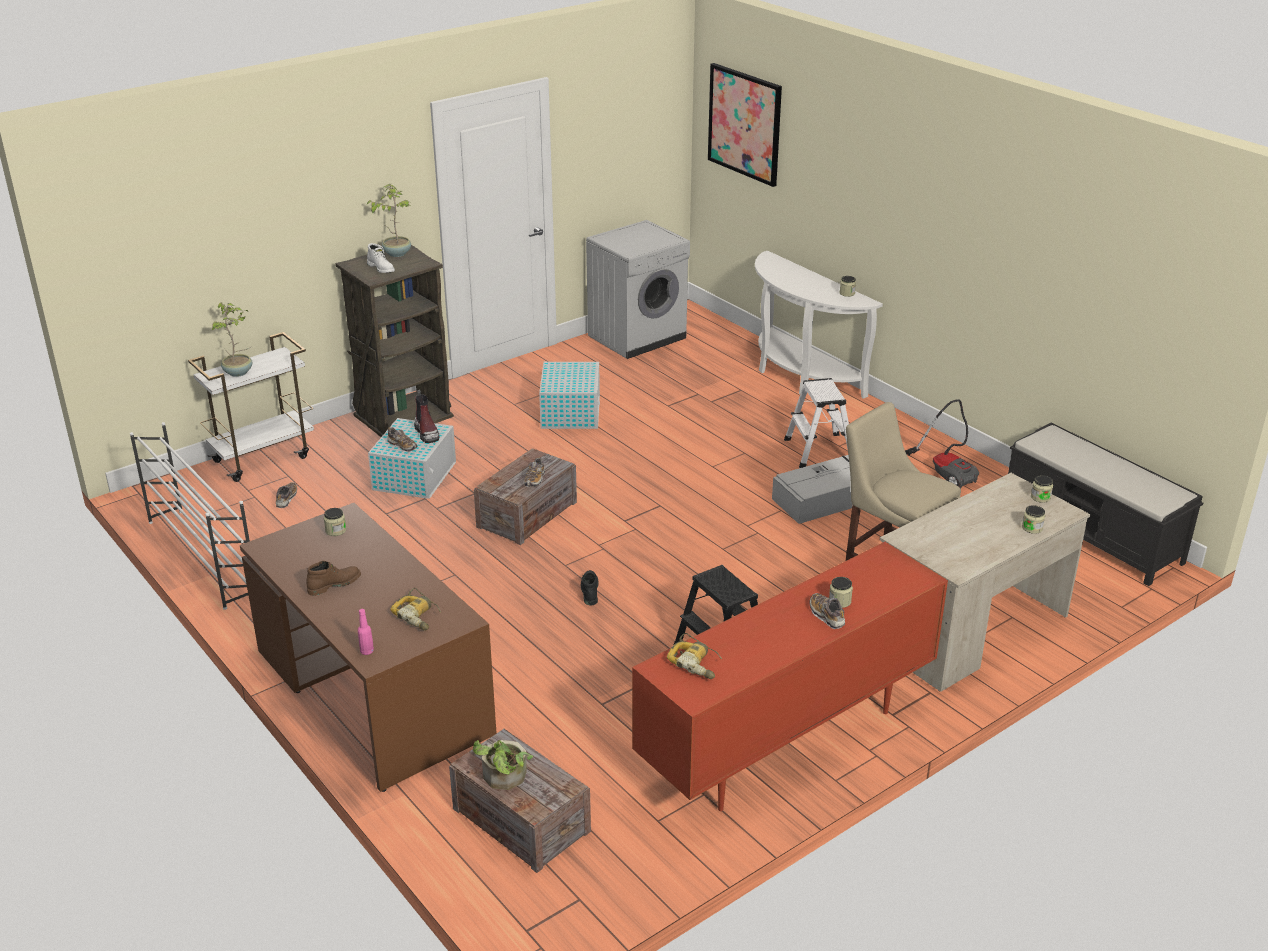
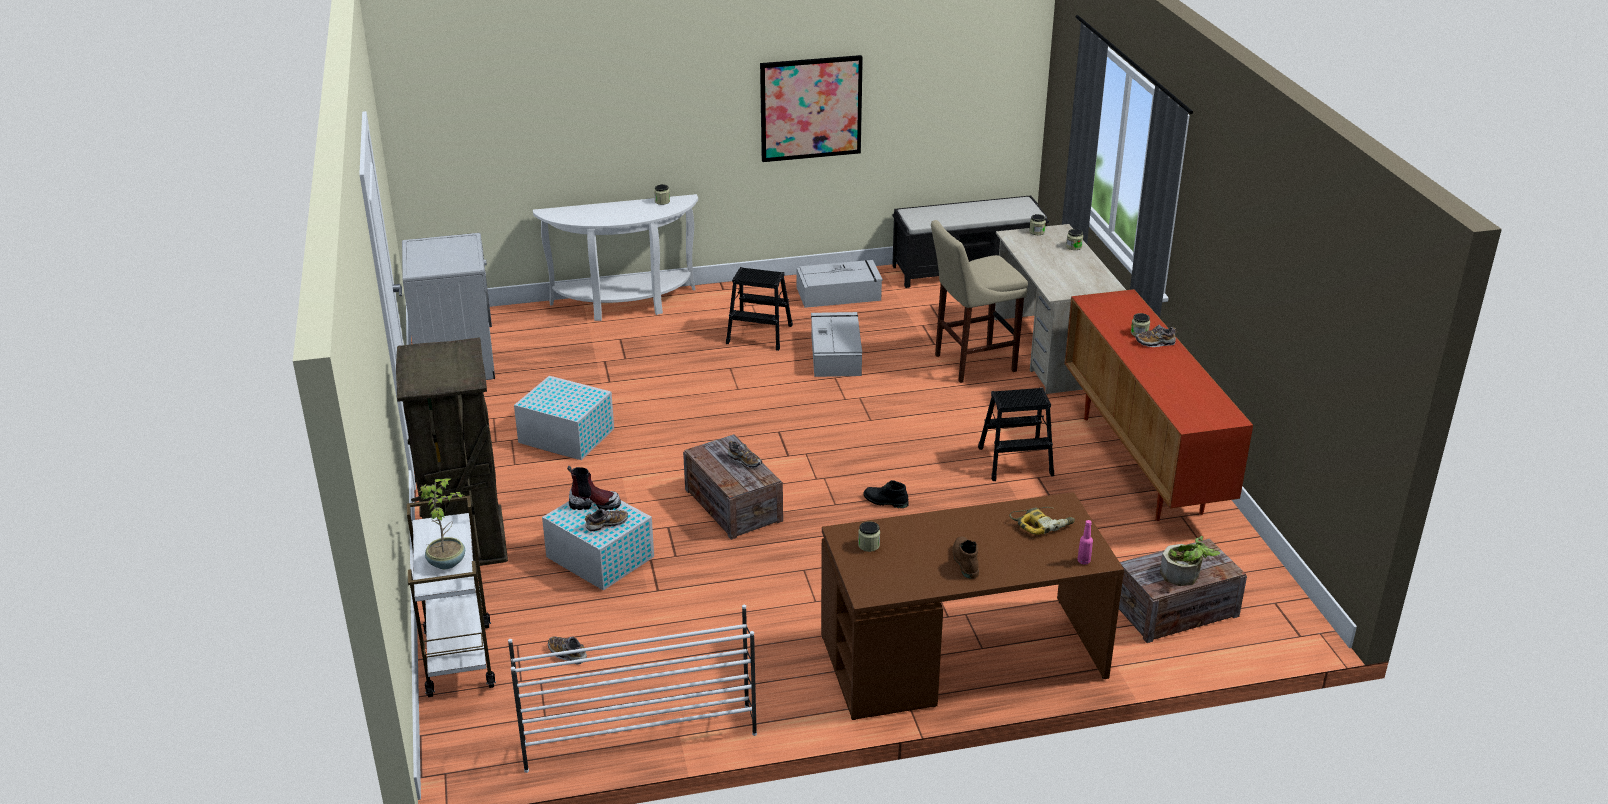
camera: 65 degrees left, 0 degrees up
potted plant [367,184,412,257] -> none
white boot [367,243,395,273] -> none
power drill [667,633,722,679] -> none
picture [708,63,782,187] -> picture moved to [760,55,863,162]
white step ladder [784,378,849,468] -> black step ladder [726,267,793,351]
vacuum cleaner [905,399,979,488] -> grey storage box [796,260,883,308]

